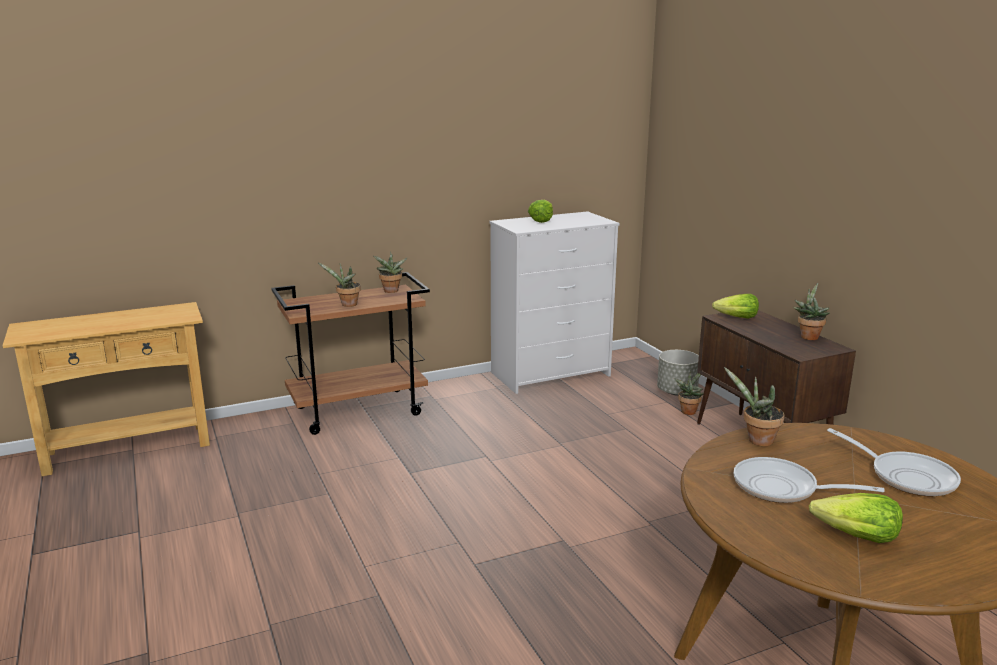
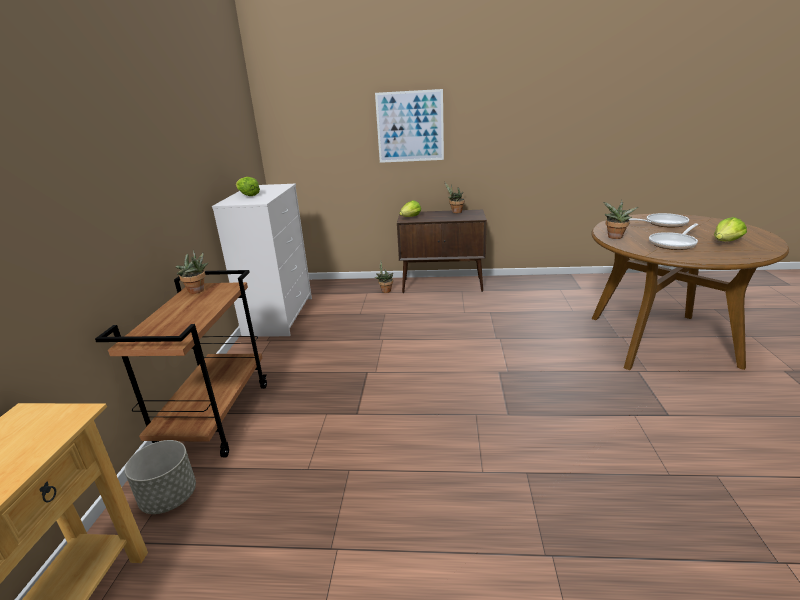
camera: 60 degrees left, 5 degrees up
potted plant [318,263,361,307] -> none
grey planter [657,350,699,396] -> grey planter moved to [125,440,196,514]
none -> picture [375,89,444,163]

